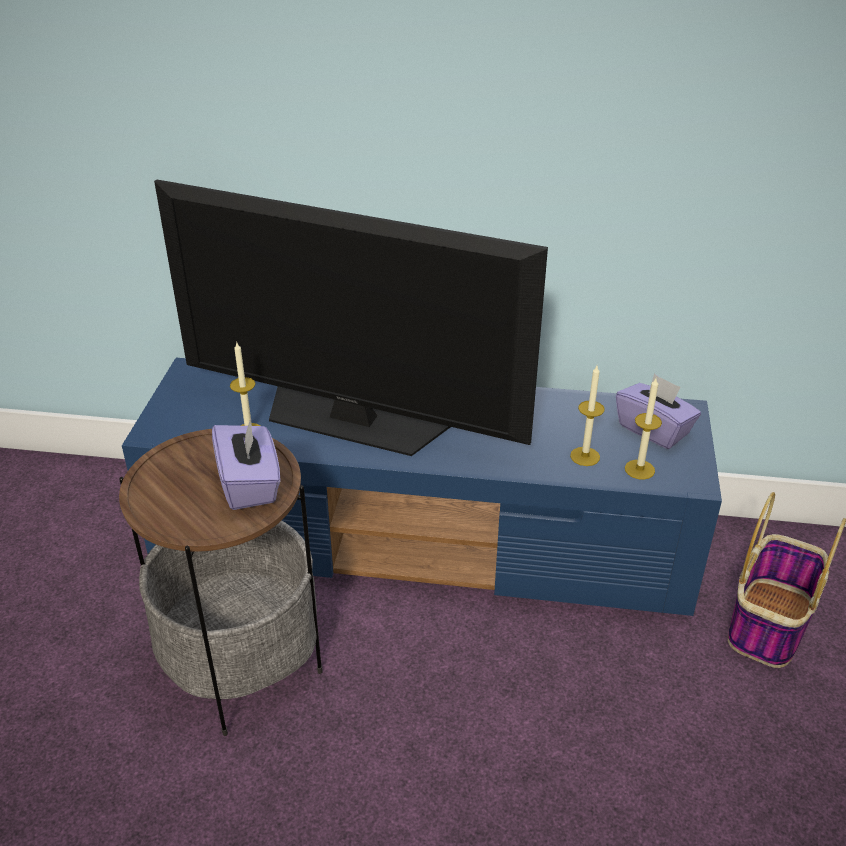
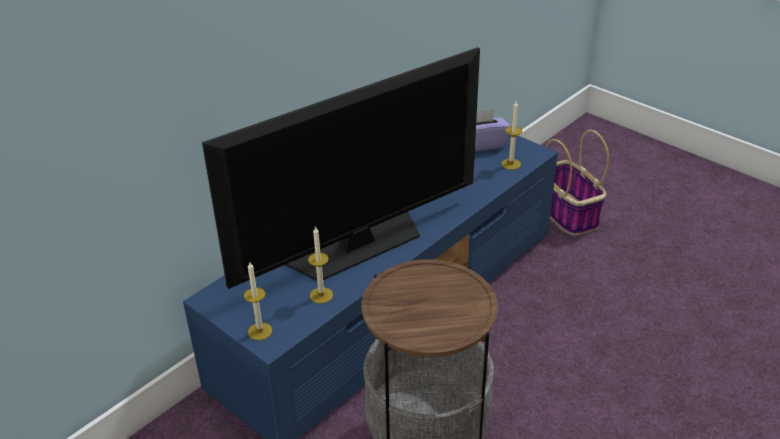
camera: 55 degrees left, 0 degrees up
purple tissue box [212,418,280,510] -> none
candle [570,366,605,466] -> candle moved to [244,262,272,340]

